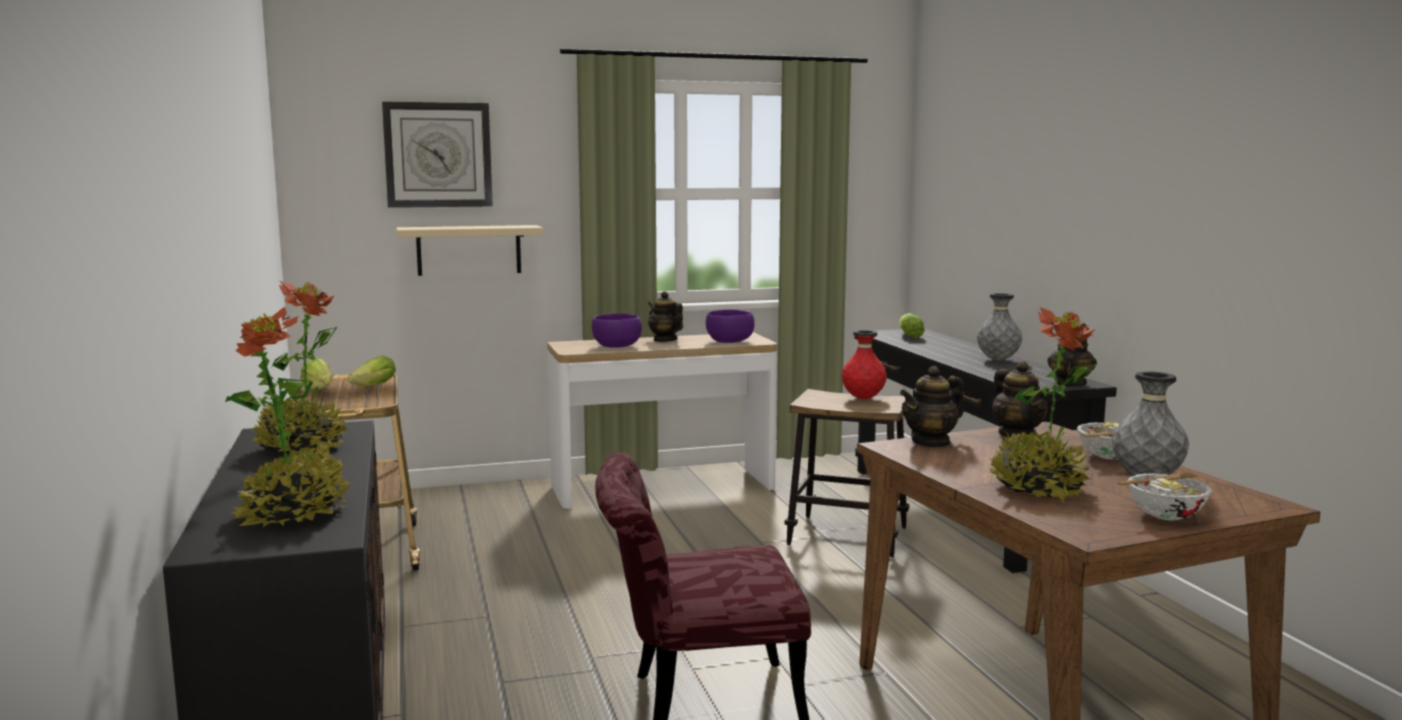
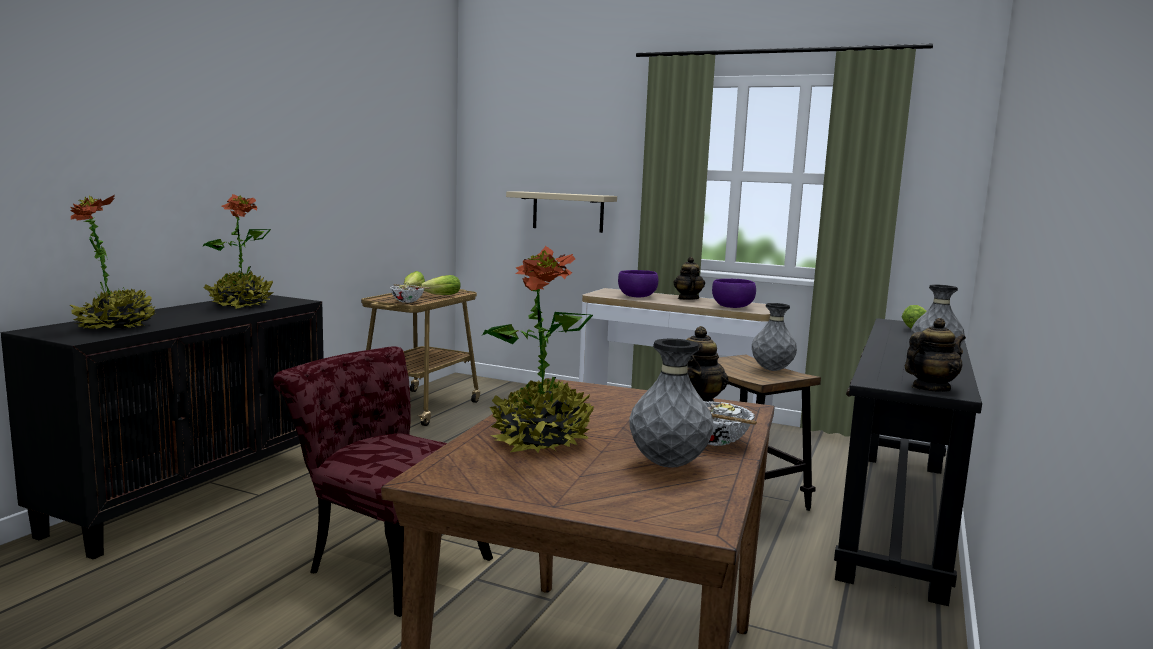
camera: 40 degrees right, 0 degrees up
wall clock [382,101,493,208] -> none
red vase [842,330,887,399] -> grey vase [752,303,797,371]
teapot [900,366,964,448] -> none
bowl [1117,472,1212,520] -> bowl moved to [390,284,431,303]

